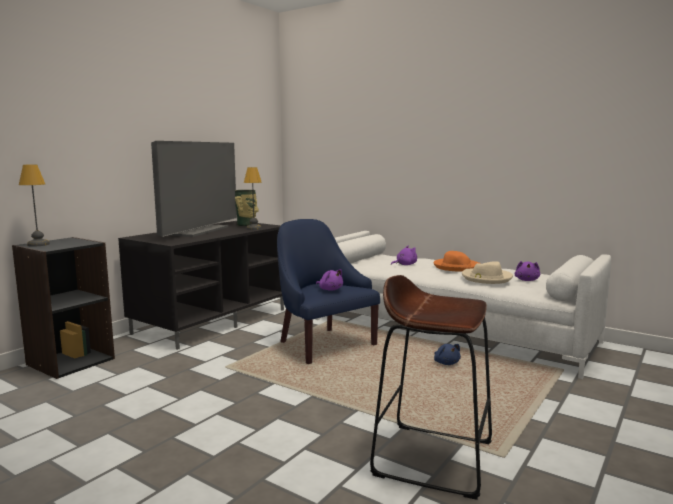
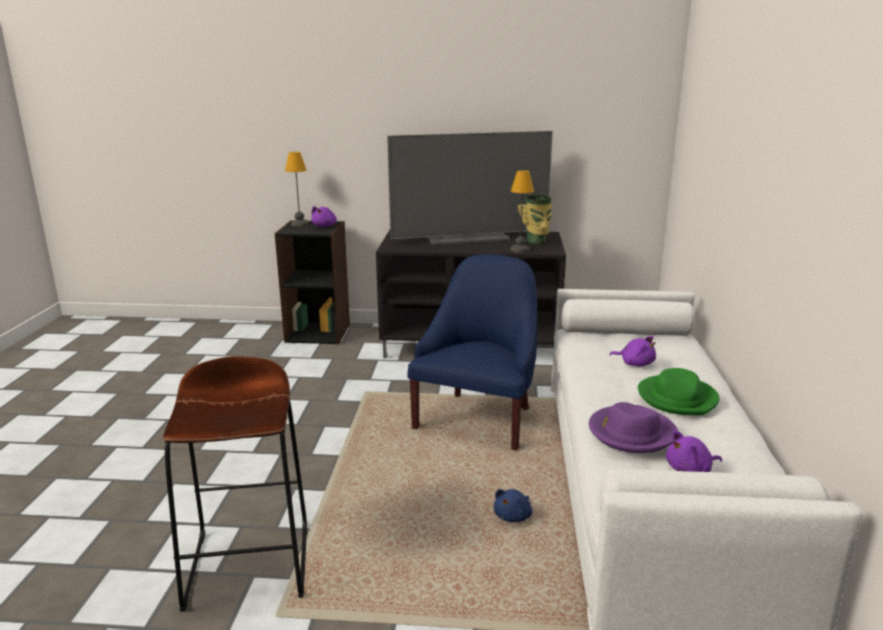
camera: 60 degrees right, 10 degrees up
purple plush toy [316,269,343,291] -> purple plush toy moved to [312,206,337,227]
orange hat [433,251,481,272] -> green hat [638,368,719,415]
beige hat [462,261,513,284] -> purple hat [589,402,678,453]

